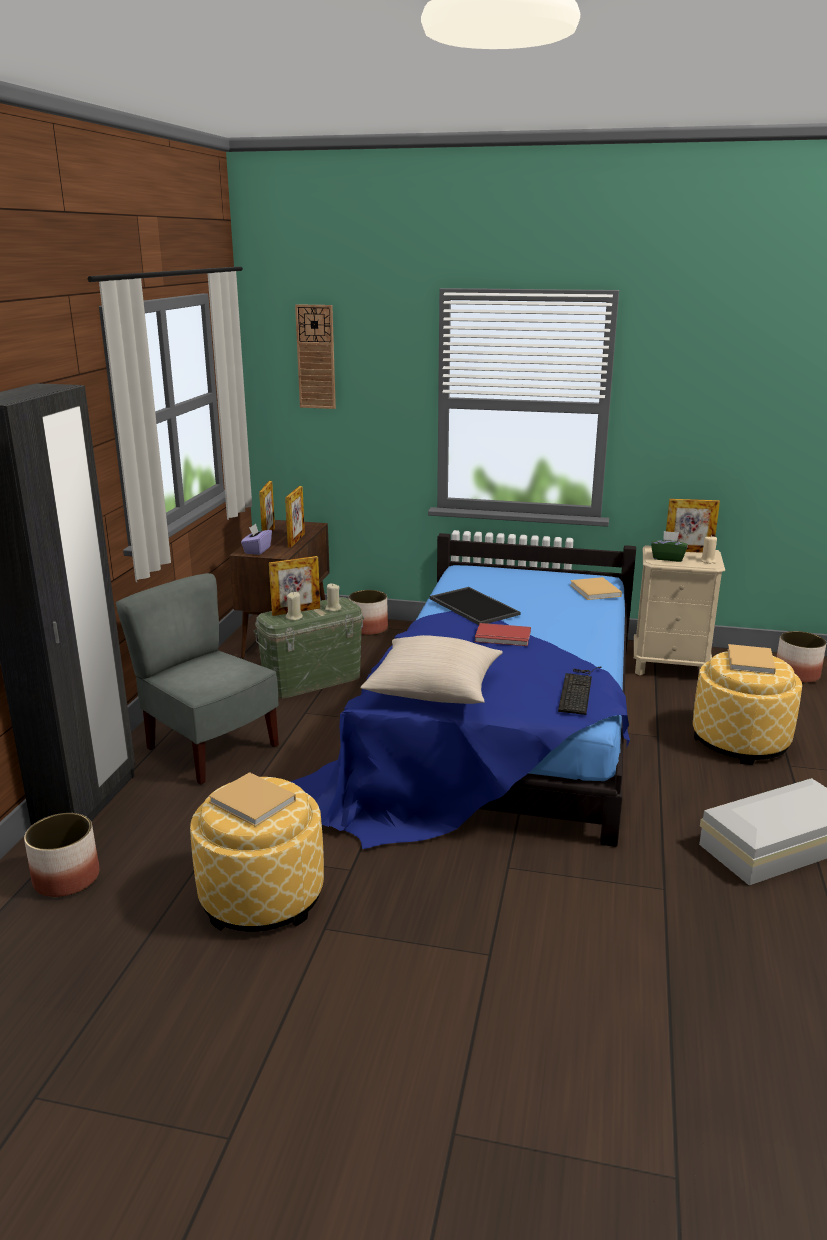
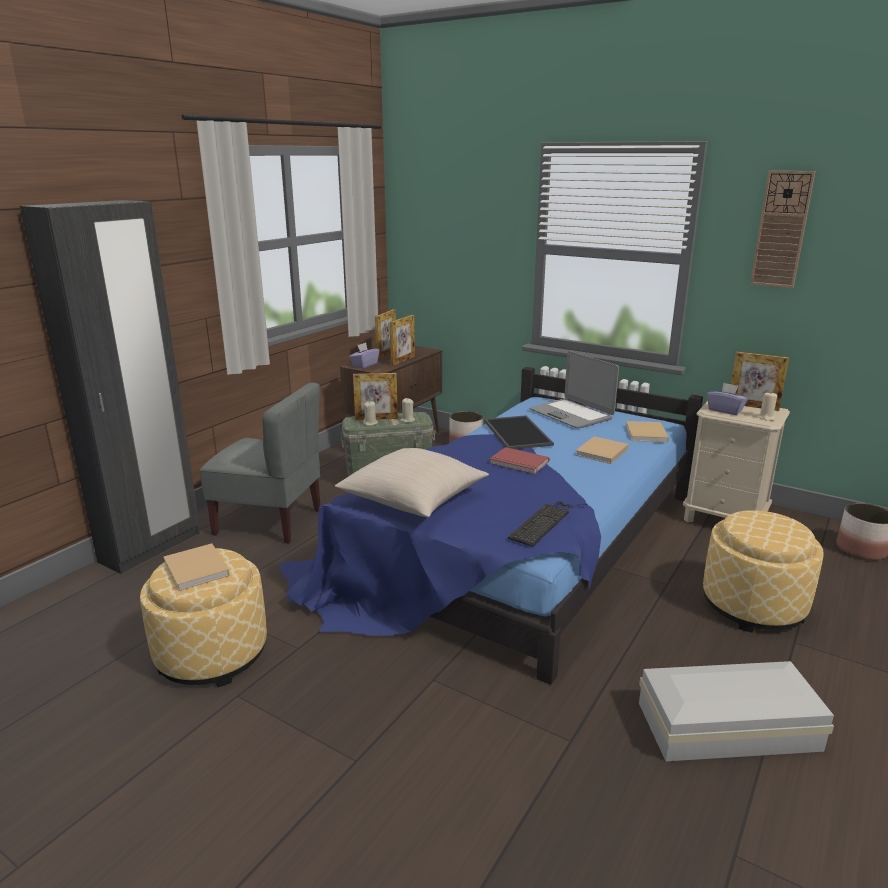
camera: 20 degrees right, 0 degrees up
planter [24,813,99,897] -> none
grey chair [116,573,279,785] -> grey chair turned 135 degrees clockwise [200,382,320,544]
wall clock [295,304,336,409] -> wall clock moved to [750,171,816,288]
green tissue box [651,531,688,562] -> purple tissue box [707,383,748,415]
beige book [728,644,776,675] -> beige book moved to [575,436,628,464]
none -> laptop [529,351,619,428]

